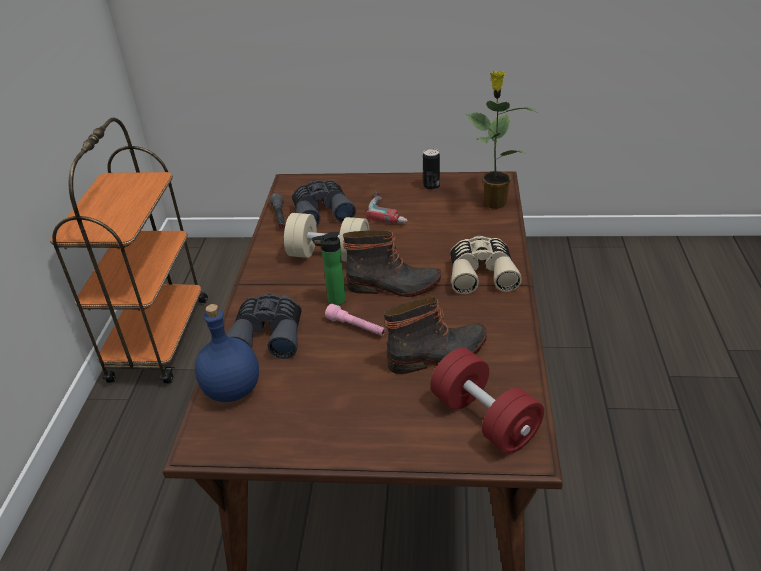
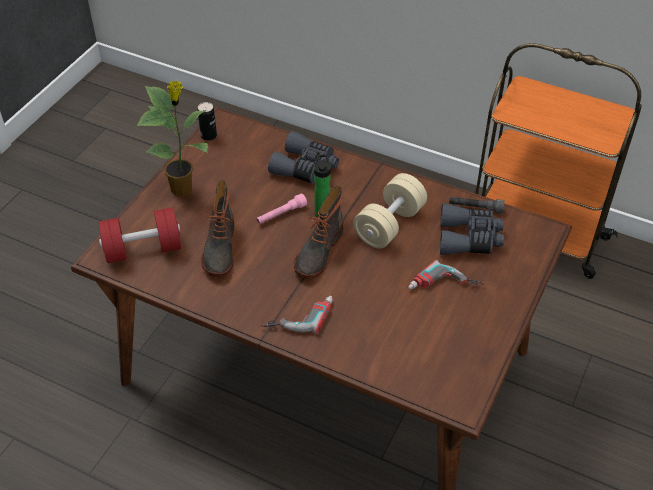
camera: 110 degrees right, 10 degrees up
blue bottle [195,304,259,402] -> none
can [423,148,440,190] -> can moved to [197,102,217,141]
beige binoculars [450,236,522,294] -> power drill [261,296,333,334]
potted plant [465,71,538,209] -> potted plant moved to [137,81,208,197]

